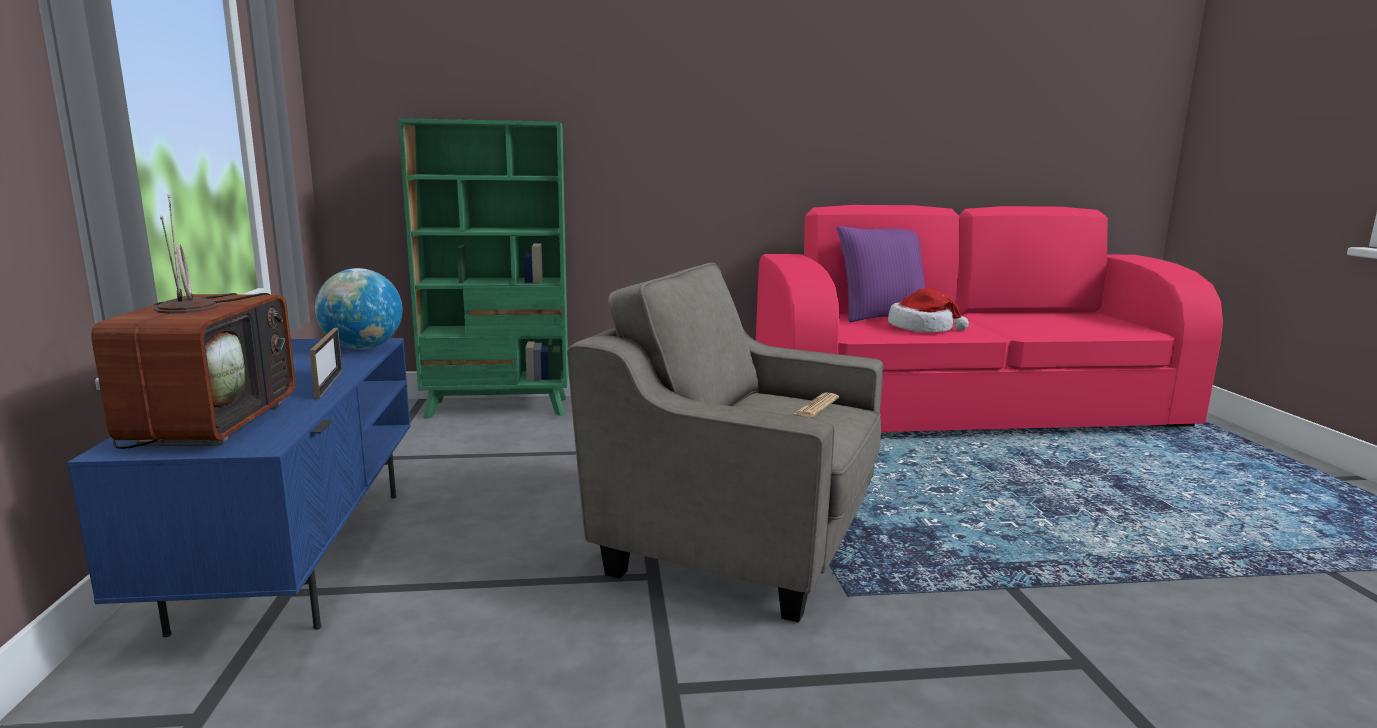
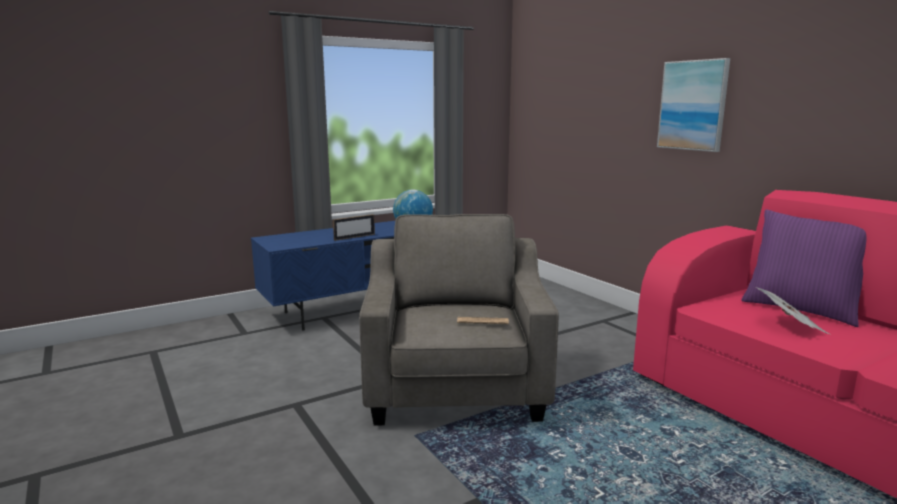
camera: 65 degrees right, 0 degrees up
television [91,195,295,449] -> none
green bookcase [398,118,568,419] -> none
hat [888,288,969,332] -> newspaper [756,287,829,334]
none -> picture [657,58,730,152]

